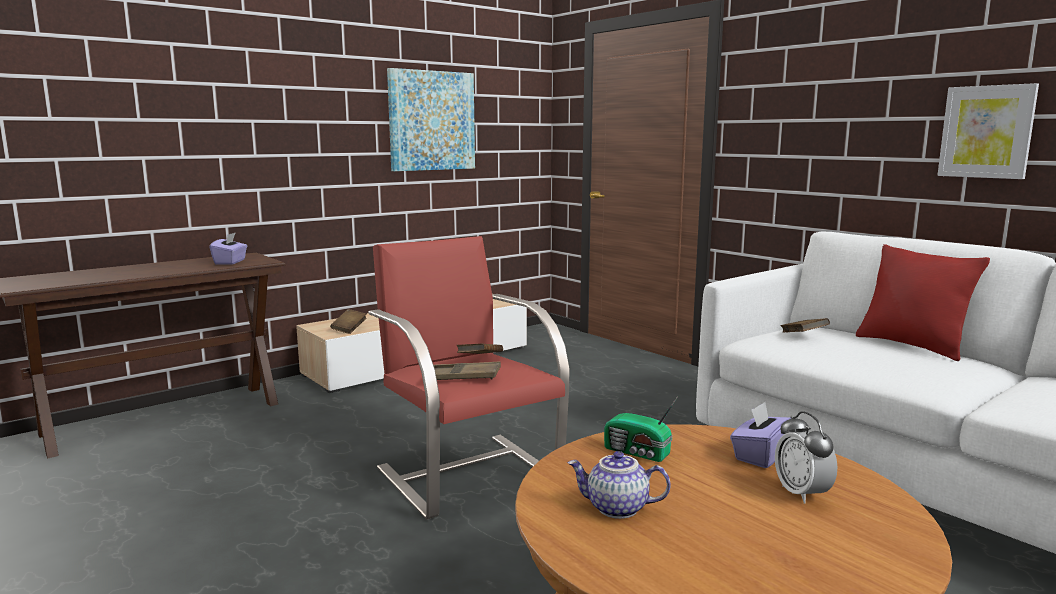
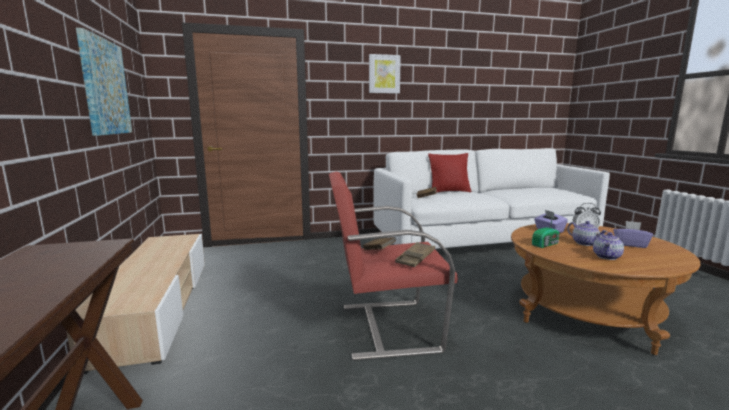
camera: 65 degrees left, 0 degrees up
purple tissue box [209,232,247,265] -> purple tissue box moved to [613,221,653,248]
brown book [330,309,366,334] -> none
picture [937,83,1039,179] -> picture moved to [369,54,401,94]
none -> teapot [567,221,608,246]

